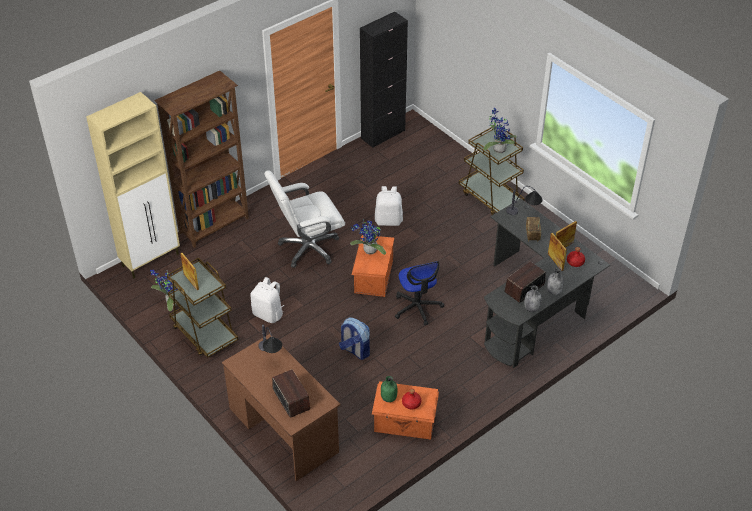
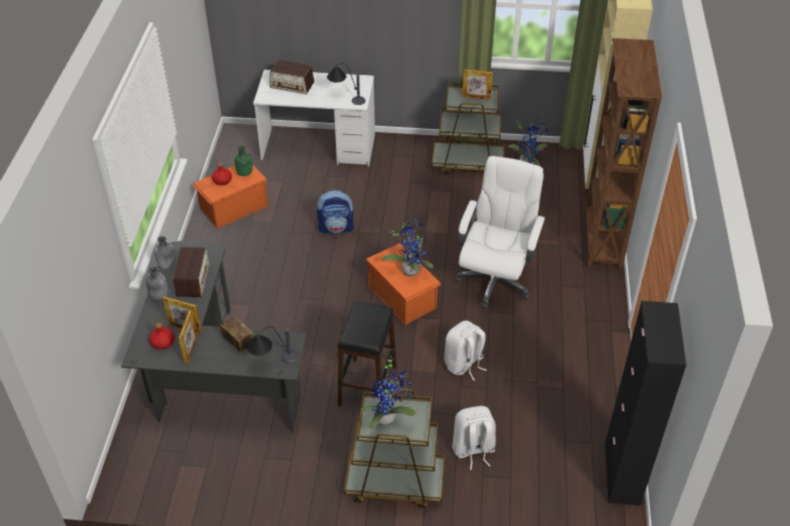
camera: 135 degrees right, 0 degrees up
brown desk [222,334,340,481] -> white desk [253,69,375,167]
white backpack [250,277,284,323] -> white backpack moved to [452,406,496,470]
office chair [395,261,444,325] -> none
none -> black stool [338,301,397,407]

